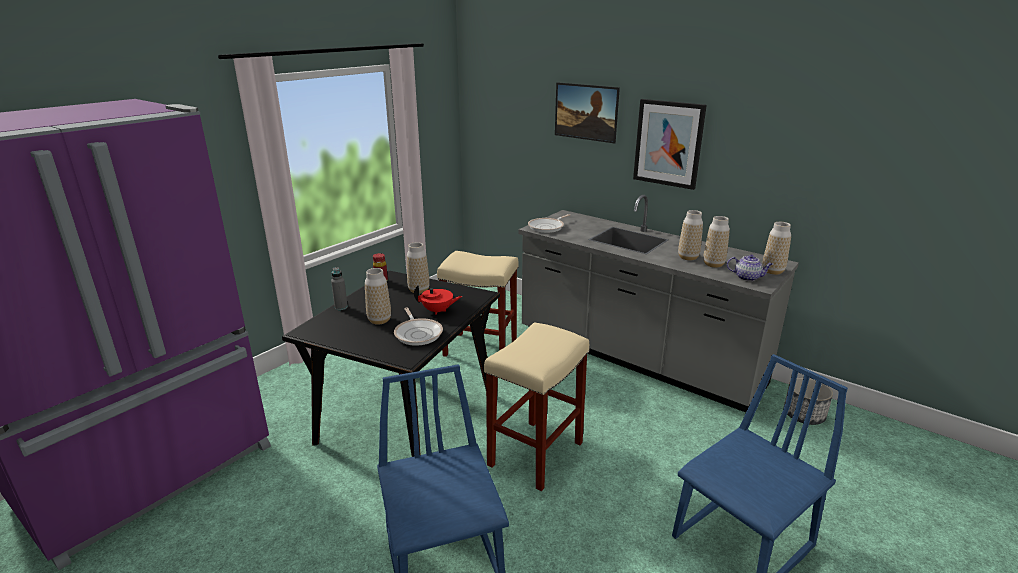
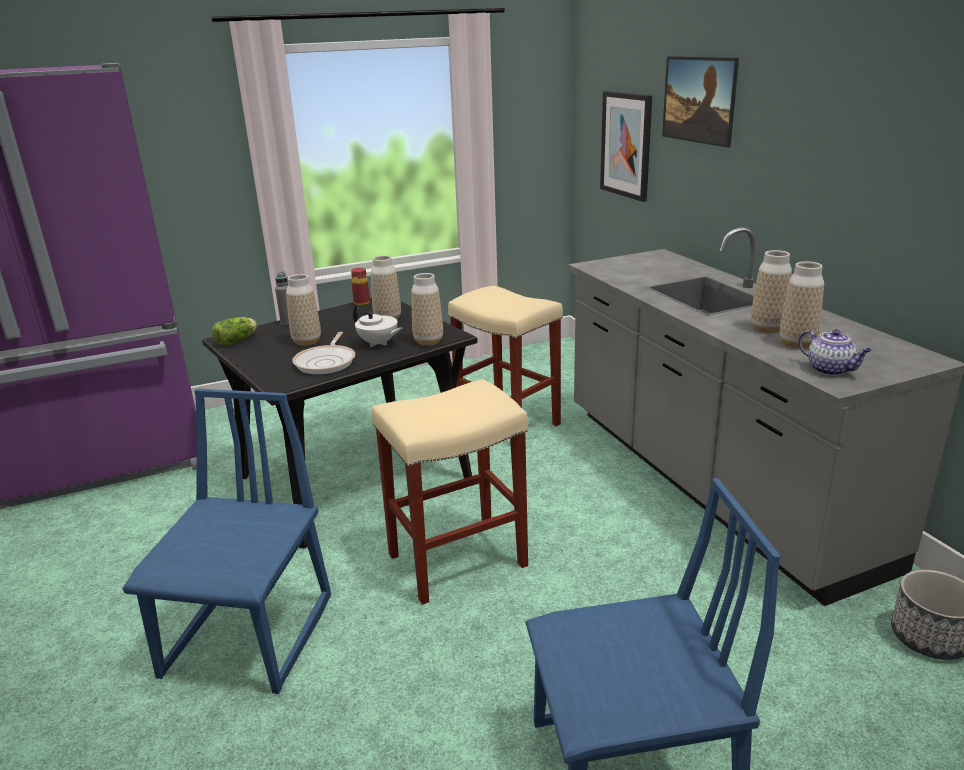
camera: 30 degrees right, 0 degrees up
red teapot [414,285,462,315] -> white teapot [353,305,402,347]
frying pan [528,214,570,233] -> none
picture [633,99,707,190] -> picture moved to [600,91,652,202]
vase [762,222,791,275] -> vase moved to [411,273,443,346]
none -> lettuce [212,317,257,346]

